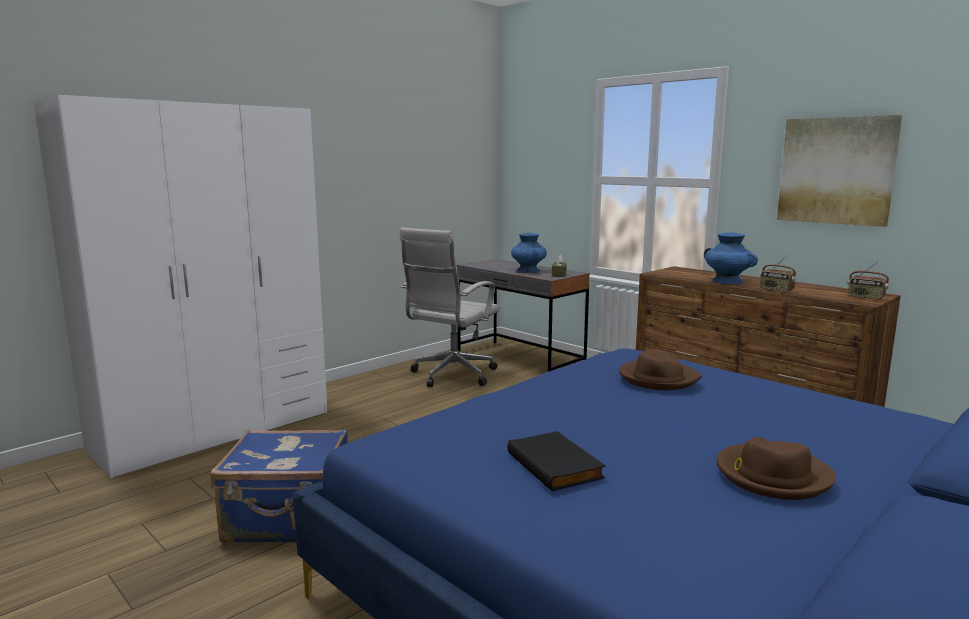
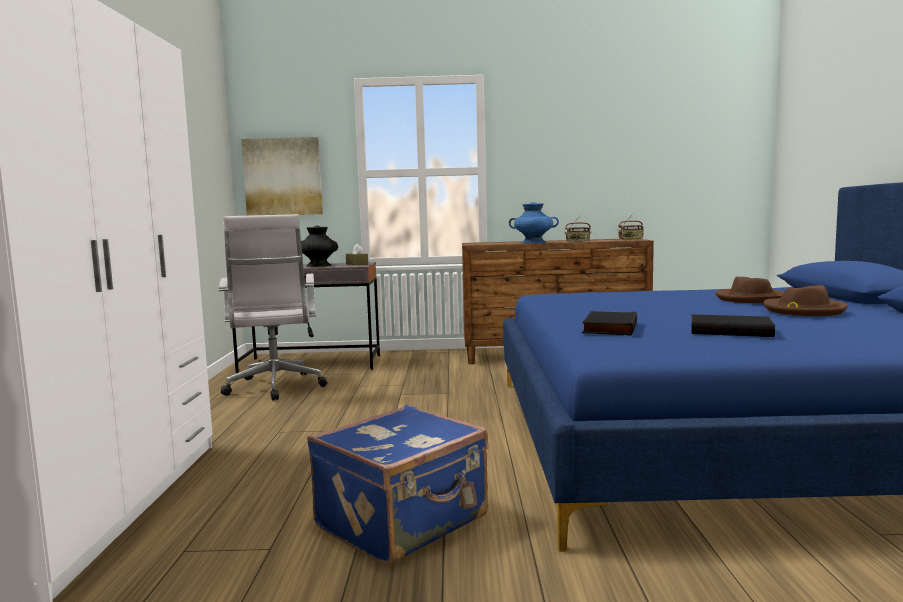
camera: 45 degrees left, 5 degrees down
blue vase [511,232,547,273] -> black vase [301,226,338,267]
brown hat [619,349,702,390] -> brown hat moved to [715,277,784,303]
picture [777,115,902,227] -> picture moved to [241,137,323,216]
none -> black book [582,311,637,336]

